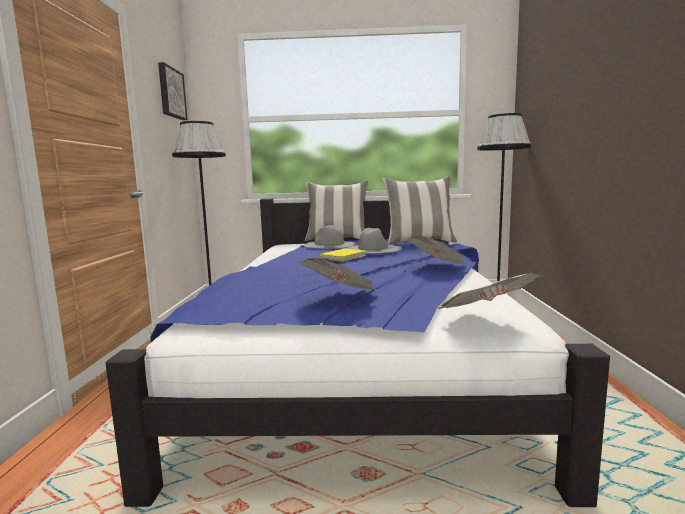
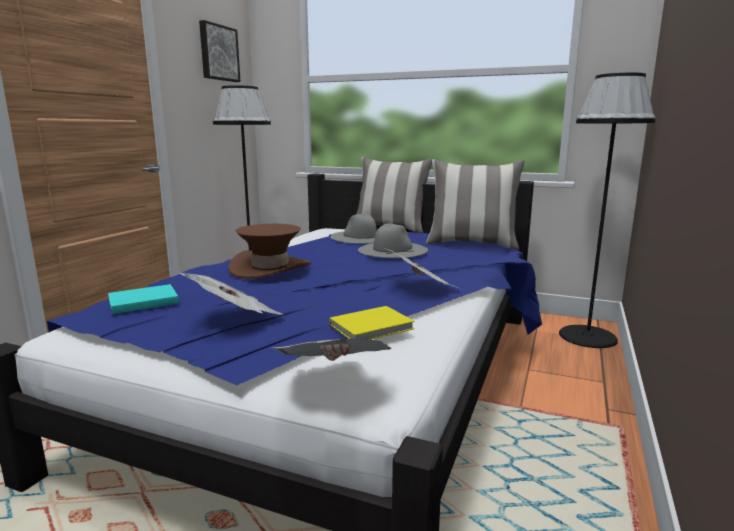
camera: 20 degrees right, 5 degrees up
yellow book [320,249,366,262] -> yellow book moved to [330,306,415,340]
none -> turquoise book [108,284,179,314]
none -> brown hat [228,224,311,279]

